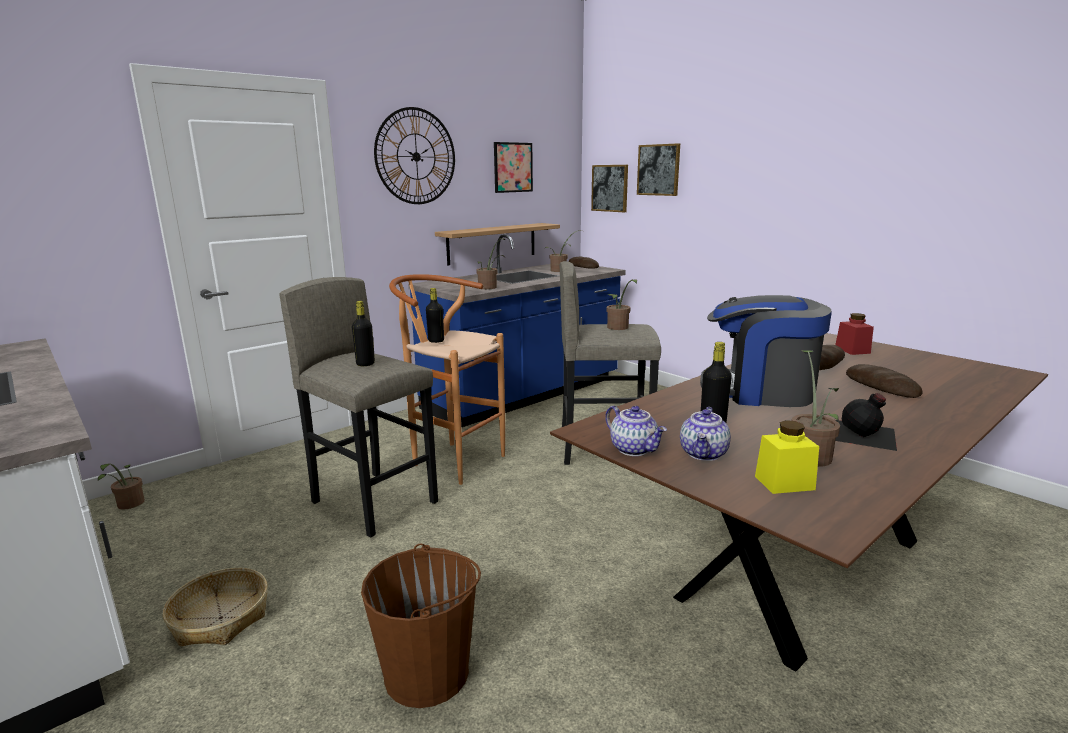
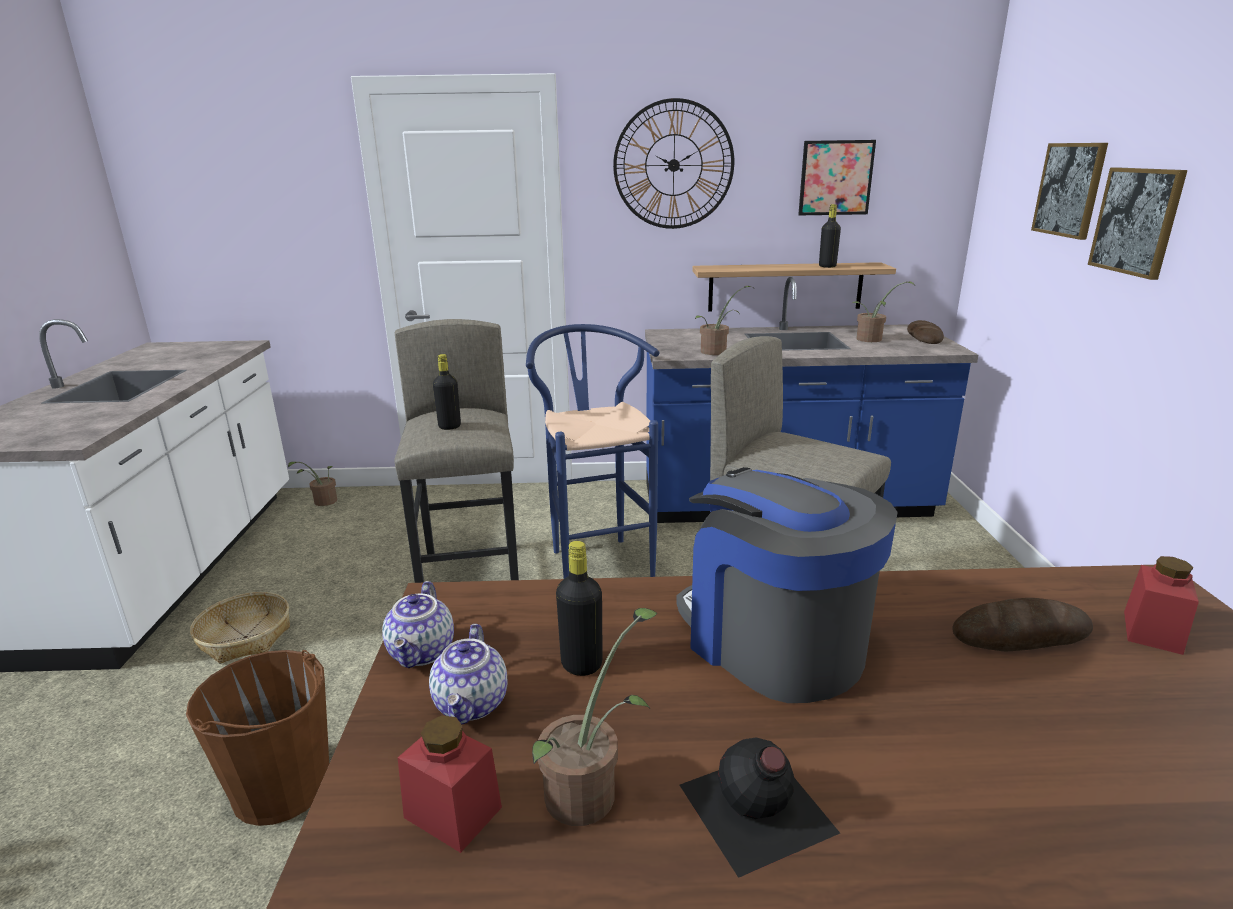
camera: 40 degrees right, 5 degrees up
brown stool [389,274,505,485] -> blue stool [526,324,659,579]
black bottle [426,288,444,343] -> black bottle moved to [819,204,841,268]
picture [591,165,628,212] -> picture moved to [1088,167,1188,280]
potted plant [607,279,637,330] -> none
teapot [680,407,731,461] -> teapot turned 60 degrees counterclockwise [429,624,507,724]
yellow jar [755,420,819,494] -> red jar [398,716,502,853]
bread [846,364,923,398] -> none

